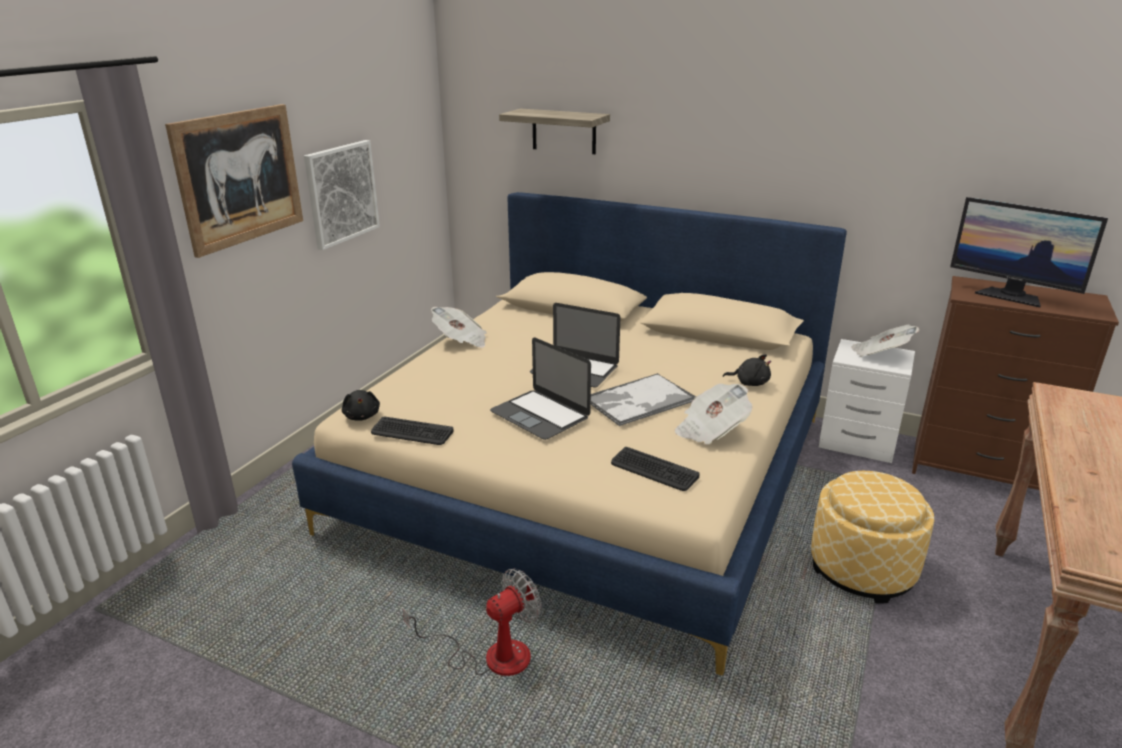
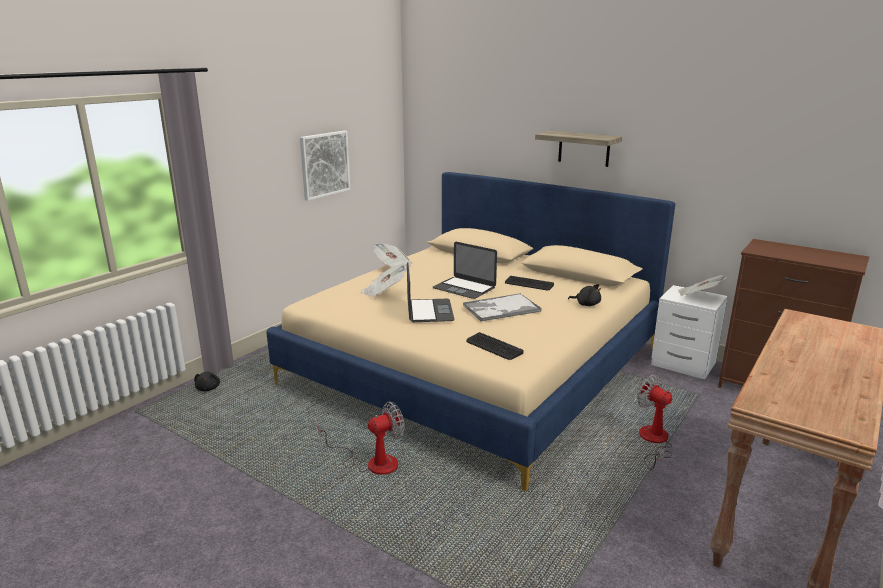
camera: 10 degrees right, 5 degrees down
picture [165,104,303,258] -> none
black plush toy [342,390,380,421] -> black plush toy moved to [194,372,220,391]
keyboard [371,417,454,445] -> keyboard moved to [505,276,554,290]
laptop [490,337,591,440] -> laptop turned 150 degrees counterclockwise [407,262,454,322]
shelf [499,109,610,154] -> shelf moved to [535,131,622,167]
newspaper [675,384,752,445] -> newspaper moved to [361,265,407,297]
ottoman [811,471,934,604] -> fan [636,375,672,470]
monitor [950,197,1108,308] -> none

